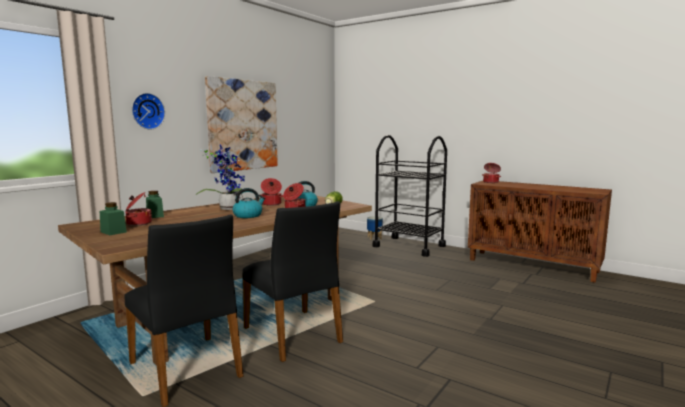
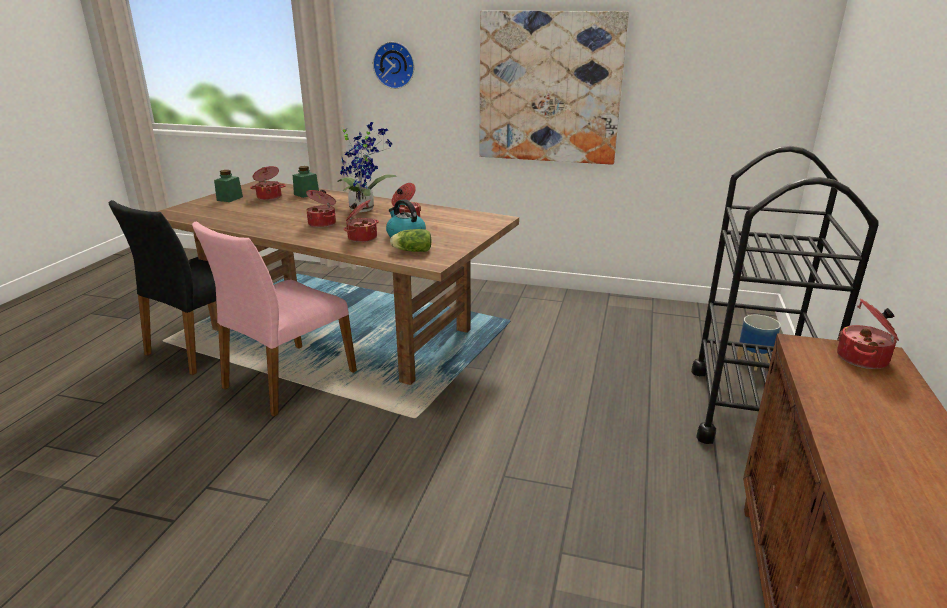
camera: 70 degrees right, 15 degrees up
kettle [232,188,266,218] -> cooking pot [306,190,336,228]
black chair [243,201,343,362] -> pink chair [192,222,357,417]

